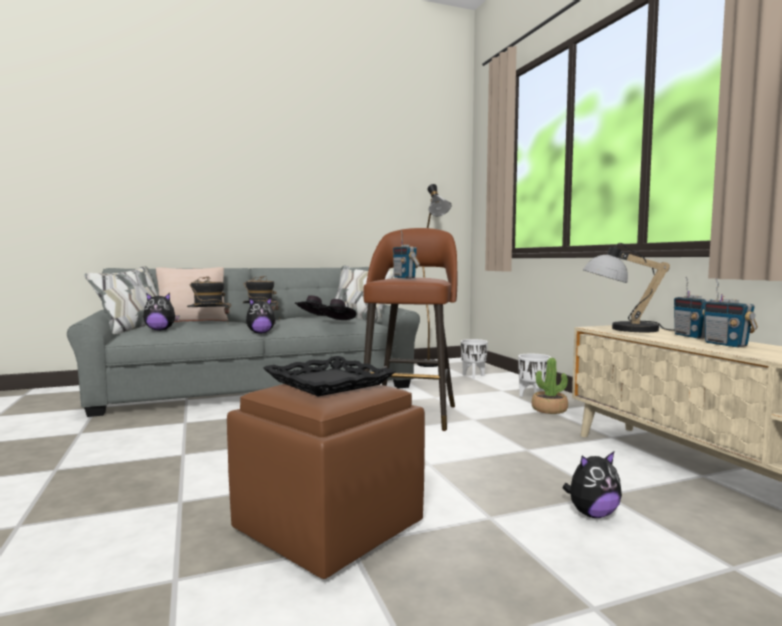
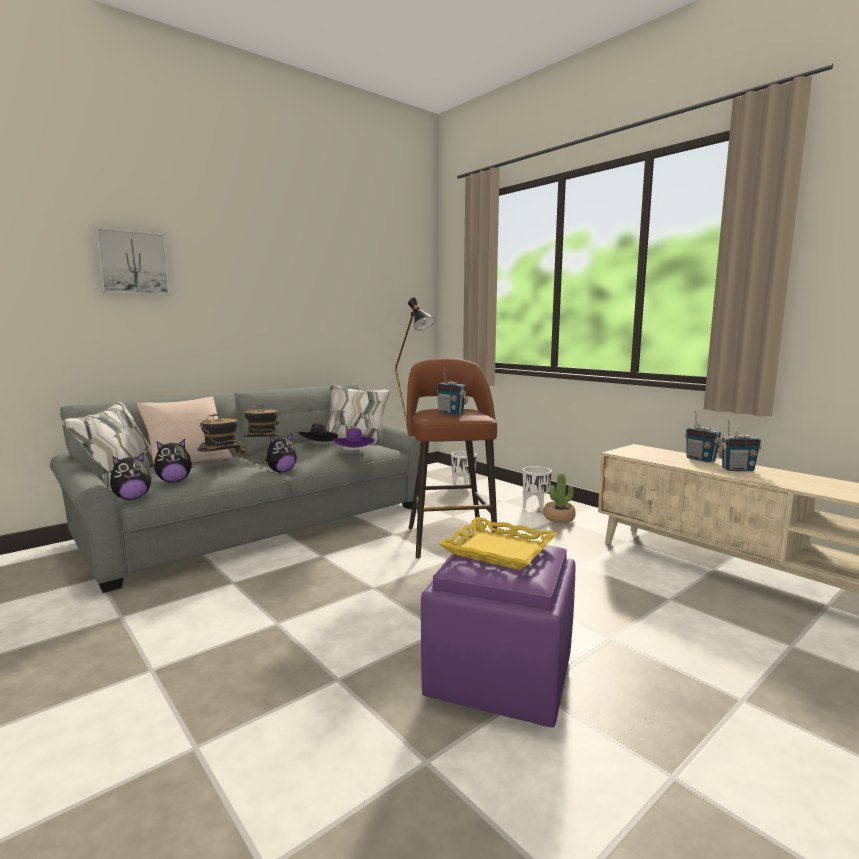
camera: 20 degrees left, 5 degrees up
brown ottoman [227,384,425,579] -> purple ottoman [421,536,575,728]
black tray [263,356,395,396] -> yellow tray [438,517,558,570]
black hat [317,299,356,320] -> purple hat [333,428,374,448]
plush toy [563,451,622,518] -> plush toy moved to [110,453,152,500]
table lamp [583,243,675,332] -> none
radio [702,278,758,347] -> radio turned 45 degrees counterclockwise [718,419,761,471]
none -> picture [95,227,170,295]

